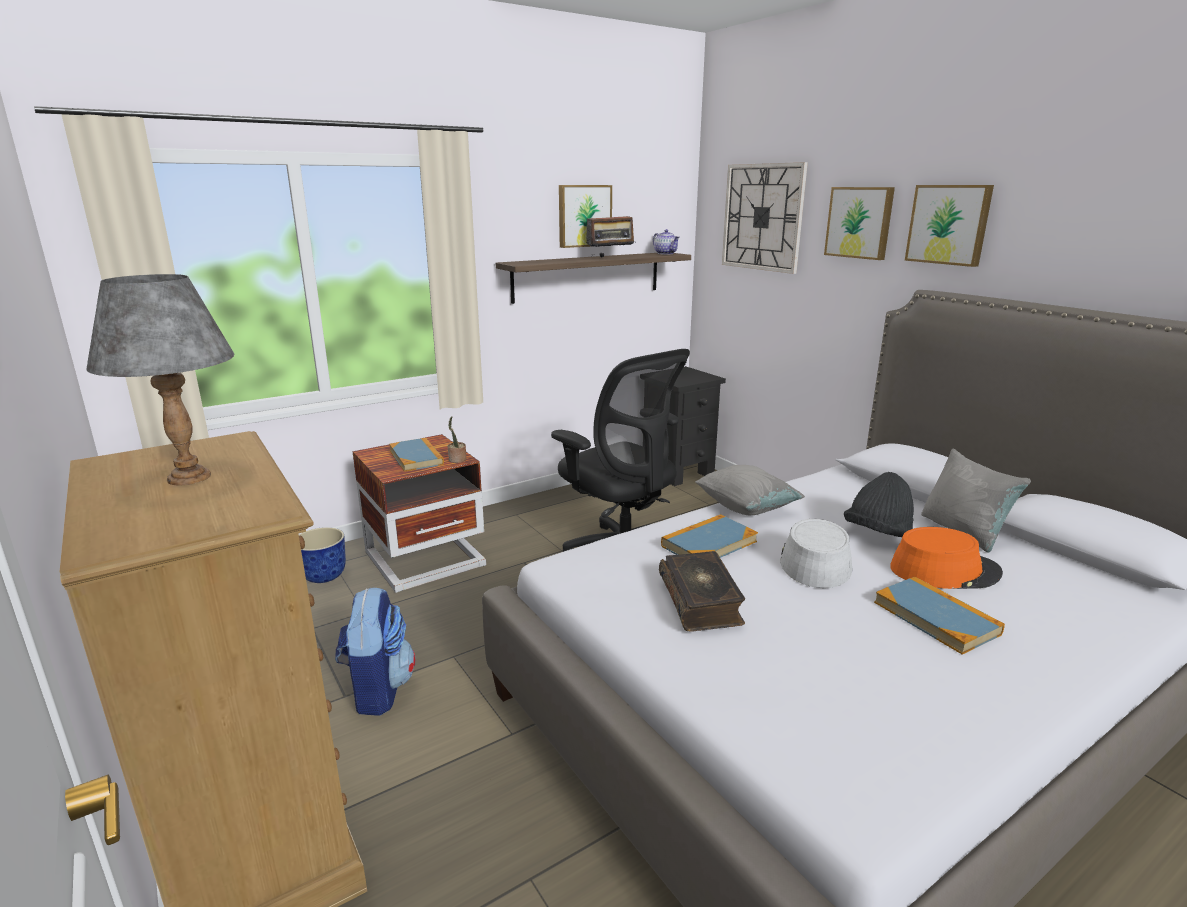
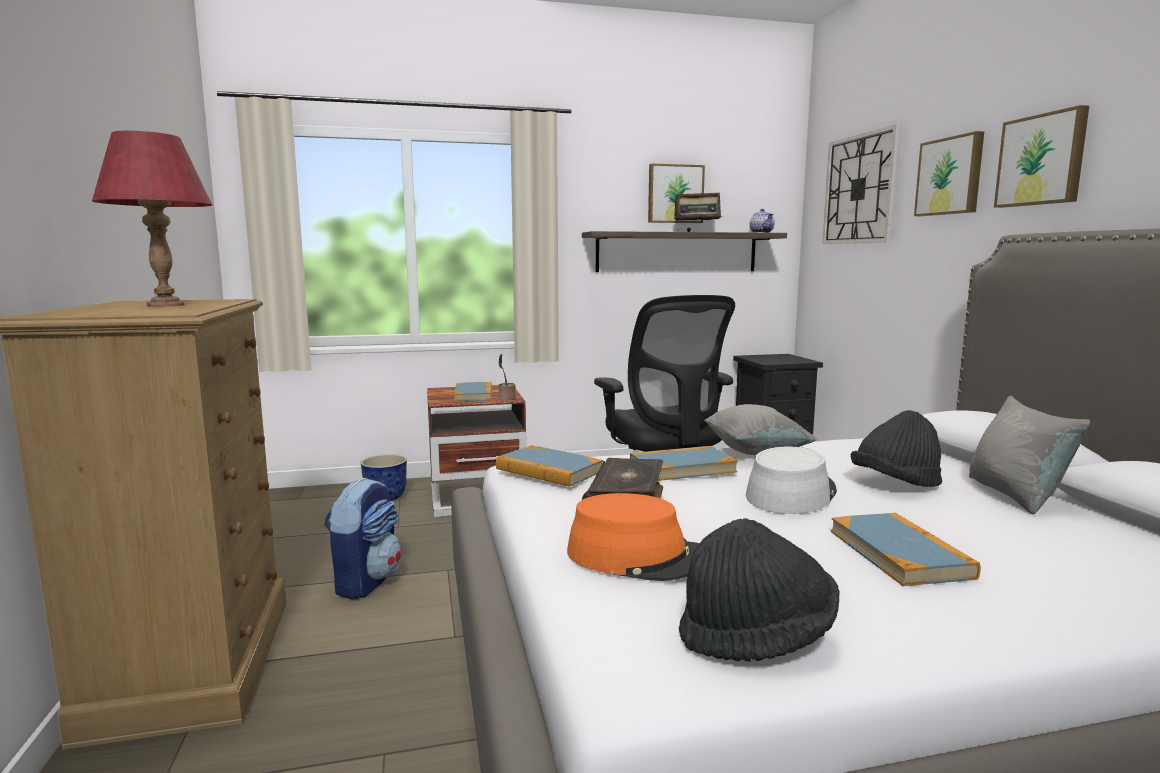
camera: 20 degrees right, 10 degrees down
grey table lamp [86,274,234,485] -> red table lamp [92,131,212,307]
orange hat [890,527,1003,589] -> orange hat moved to [567,493,699,581]
none -> book [496,445,603,487]
none -> black hat [679,518,840,662]

